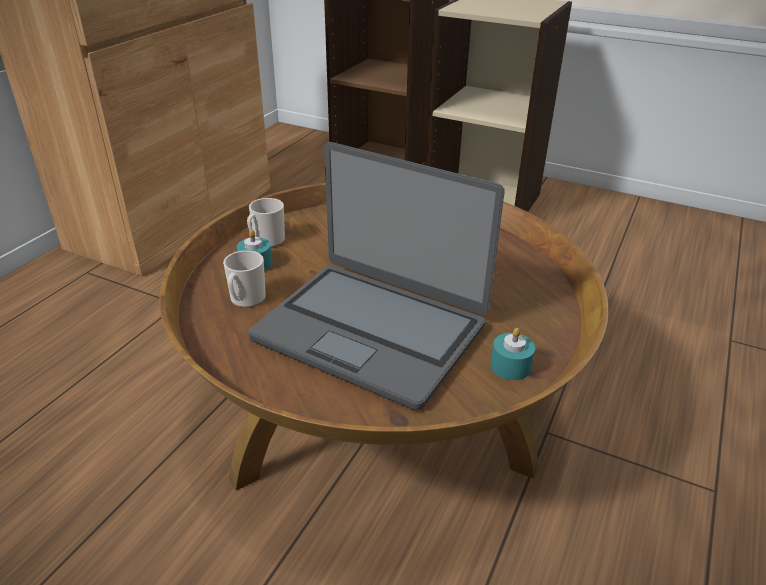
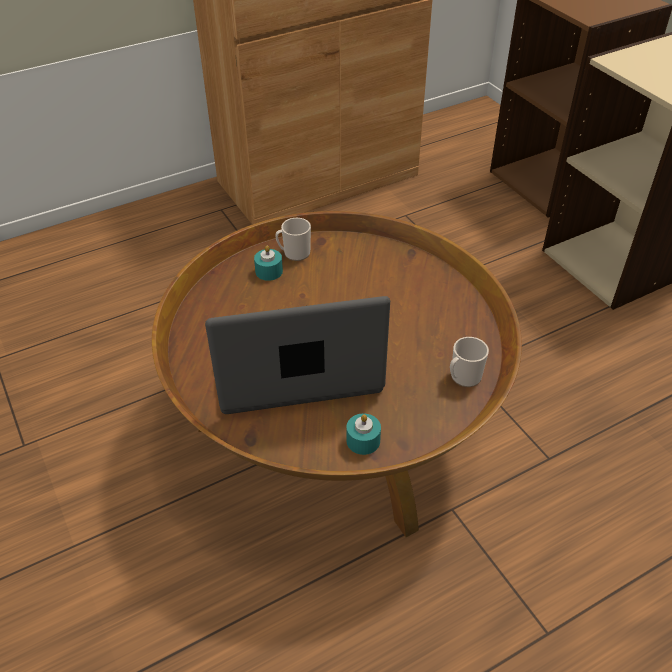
camera: 35 degrees right, 10 degrees up
mug [223,250,266,308] -> mug moved to [450,337,489,387]
laptop [248,142,505,411] -> laptop turned 105 degrees clockwise [205,296,390,414]

